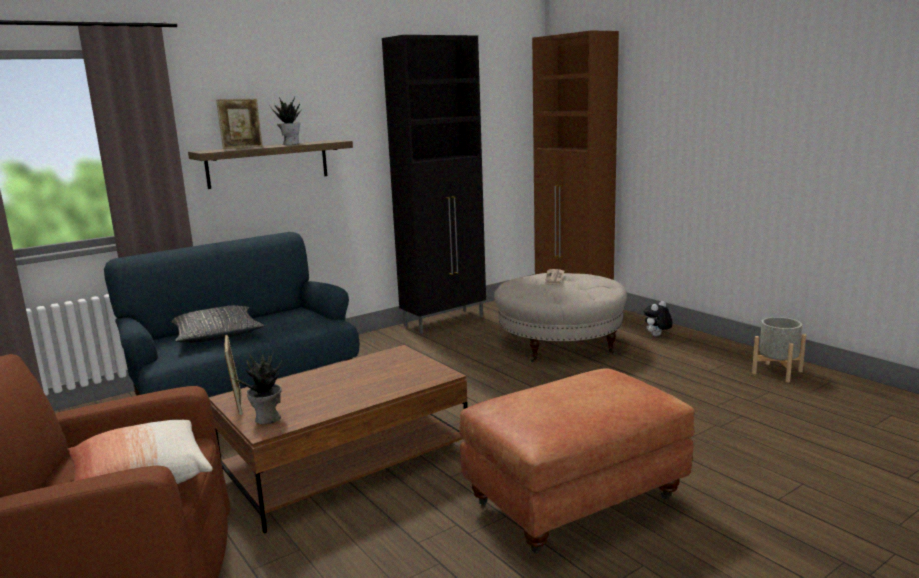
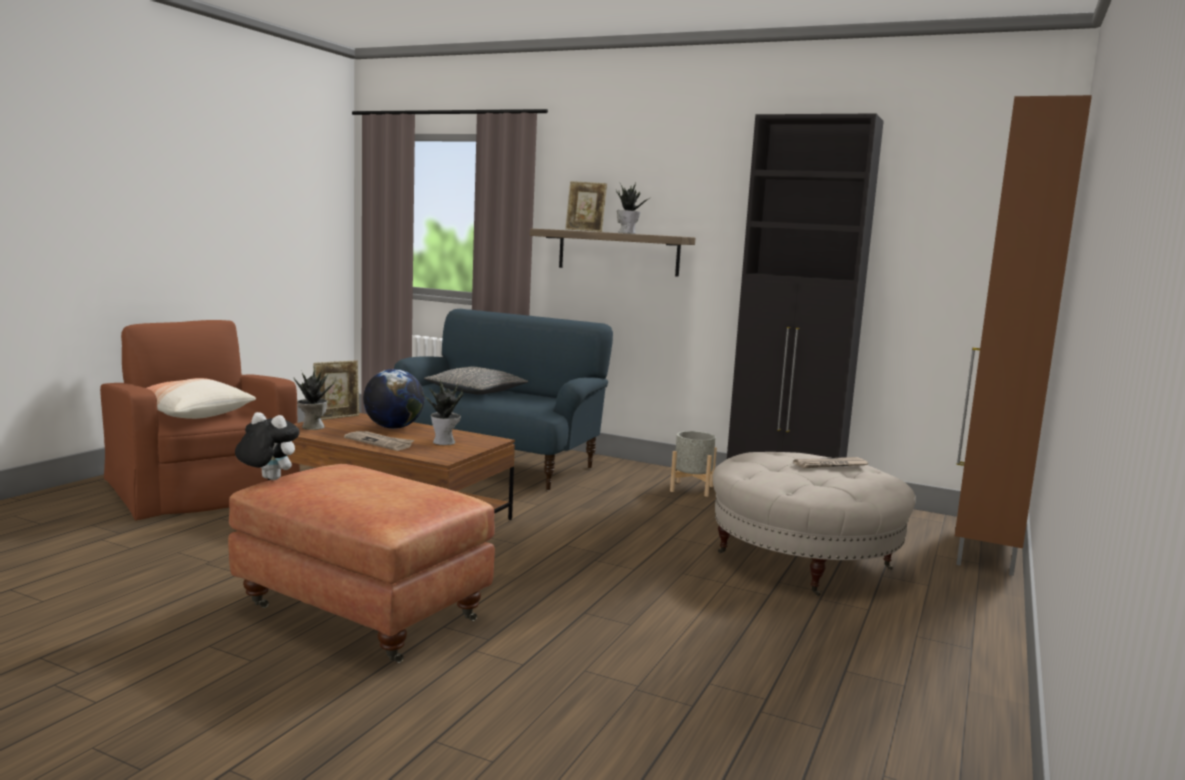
camera: 60 degrees right, 5 degrees down
plush toy [644,301,673,336] -> plush toy moved to [235,412,300,480]
grey planter [752,317,806,382] -> grey planter moved to [670,431,717,497]
none -> newspaper [344,431,414,451]
none -> globe [363,369,424,429]
none -> potted plant [422,380,464,445]

